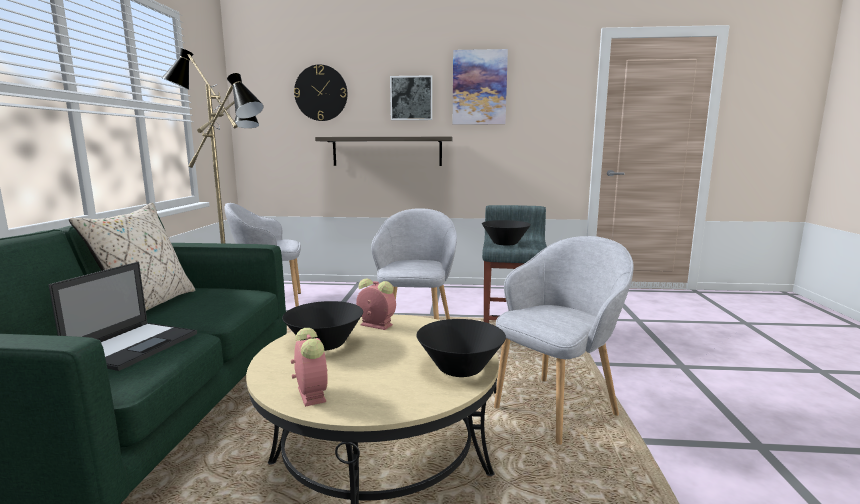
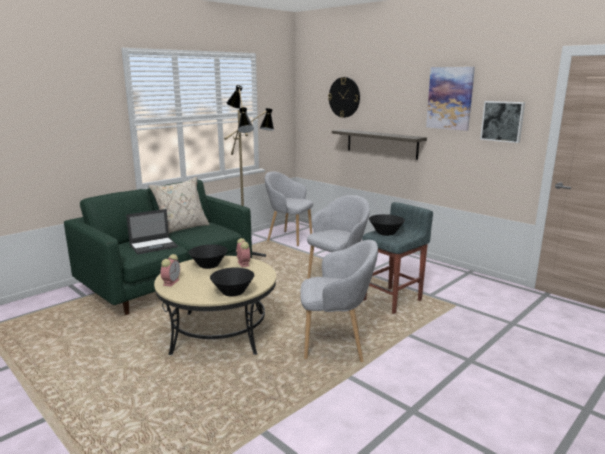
camera: 40 degrees right, 5 degrees up
picture [390,75,433,120] -> picture moved to [480,101,525,143]

